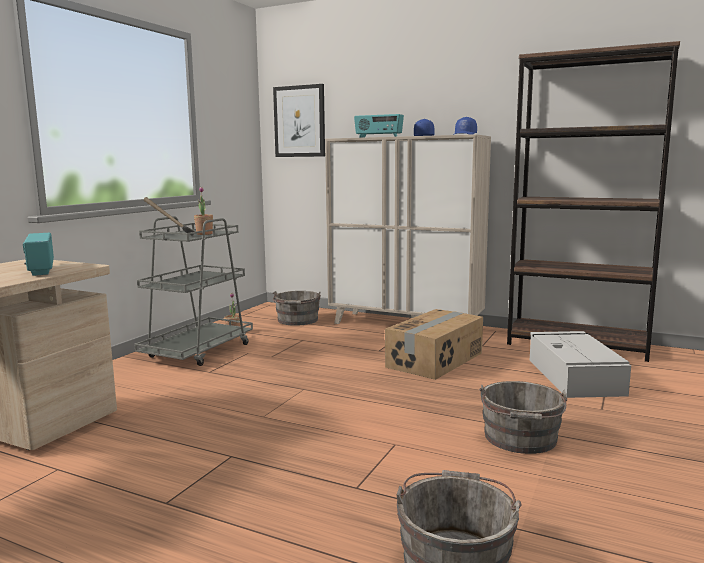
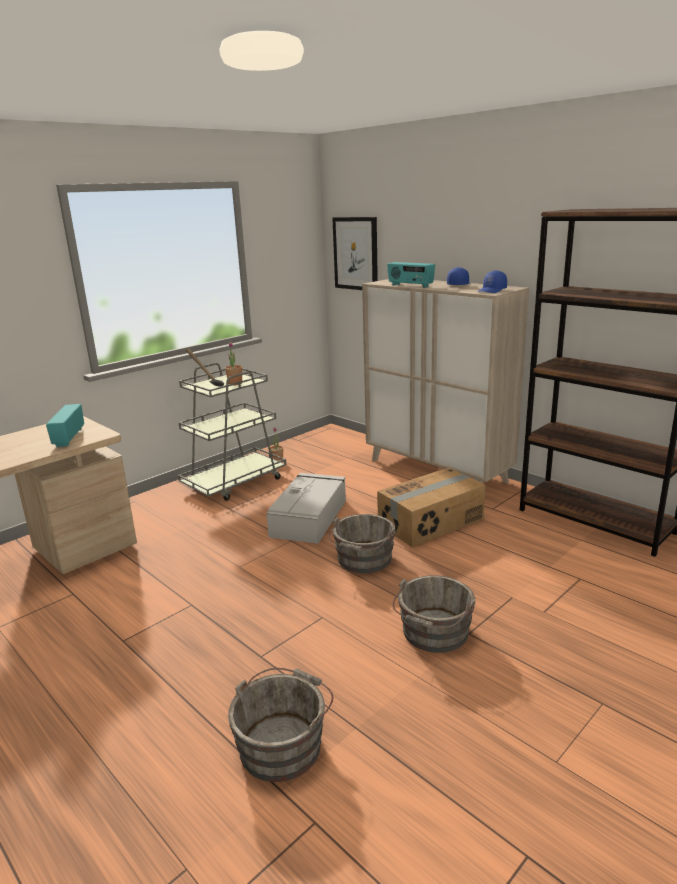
camera: 20 degrees right, 10 degrees up
grey bucket [273,291,321,326] -> grey bucket moved to [328,514,396,573]
grey storage box [530,331,631,398] -> grey storage box moved to [266,473,346,544]

